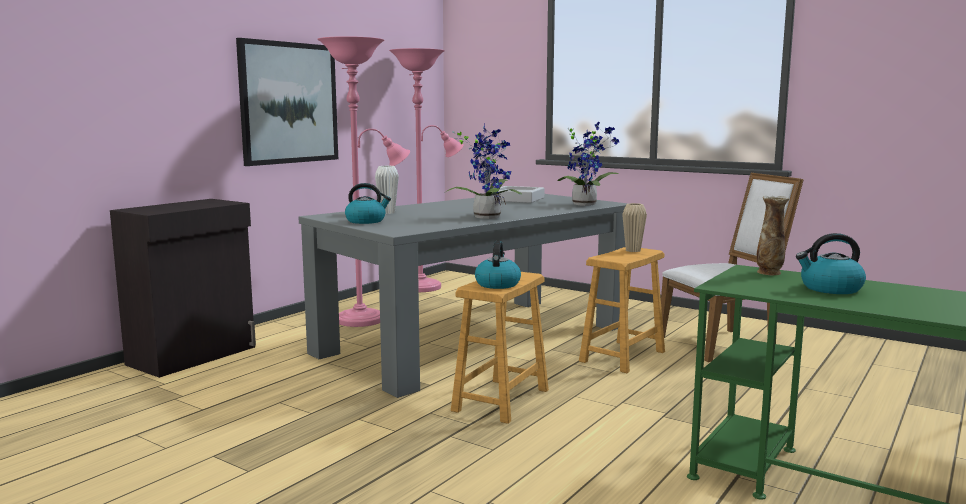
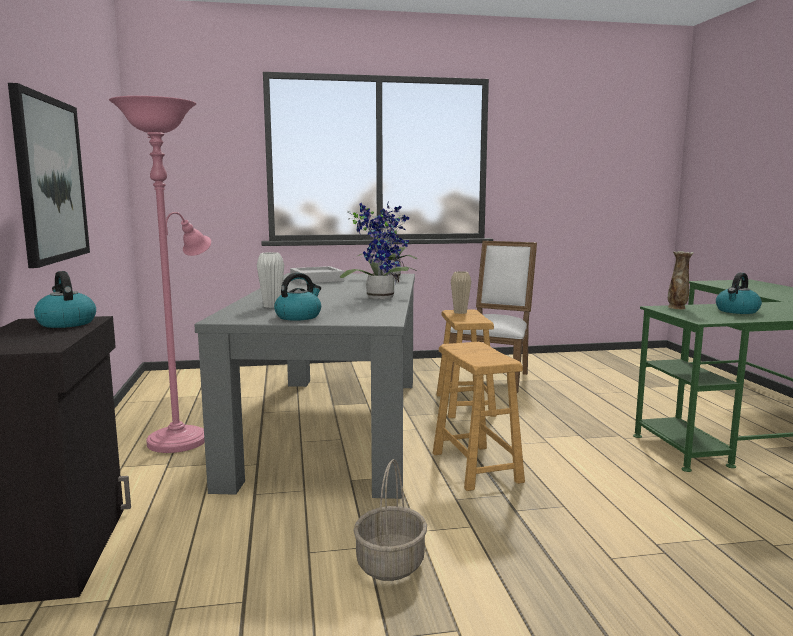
camera: 45 degrees left, 0 degrees up
pink floor lamp [389,48,464,292] -> none
kettle [475,241,521,289] -> kettle moved to [34,271,96,328]
none -> basket [353,459,427,581]

